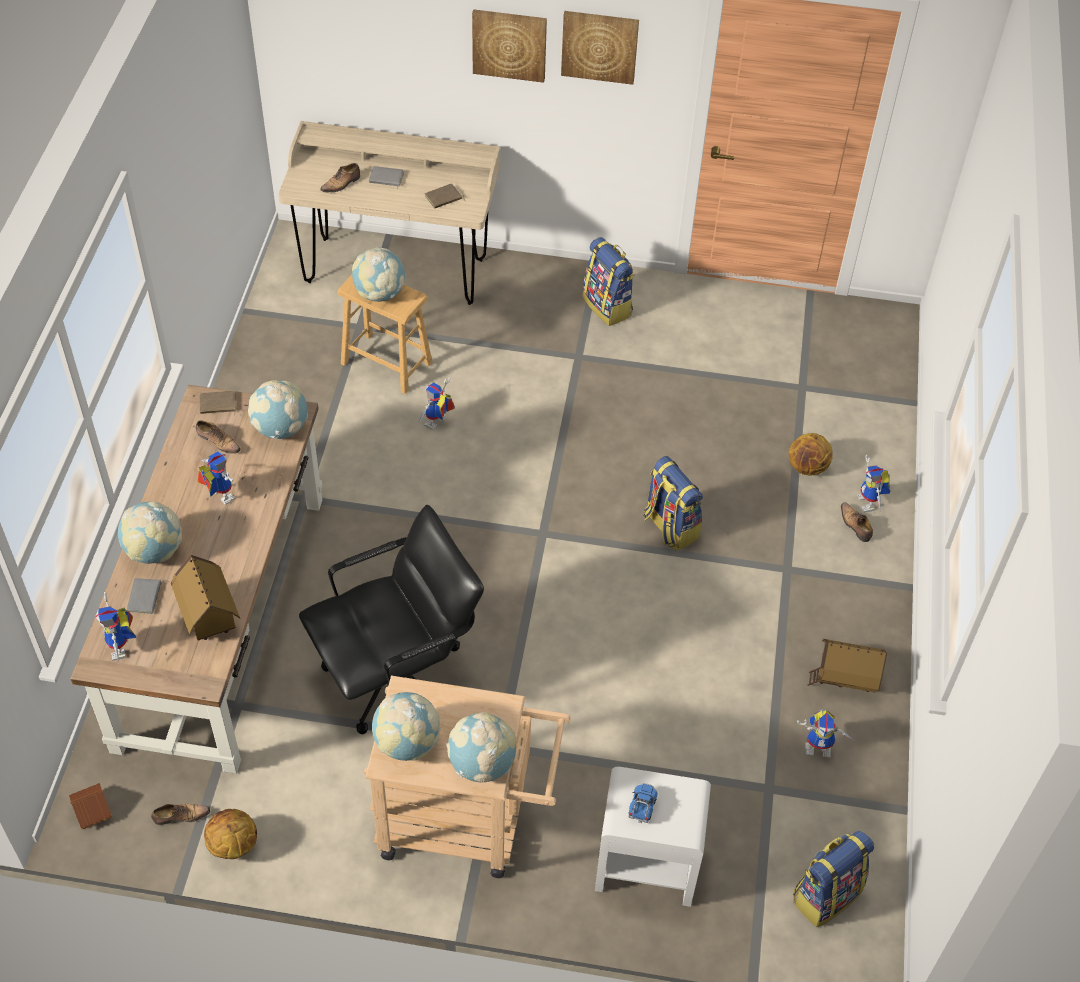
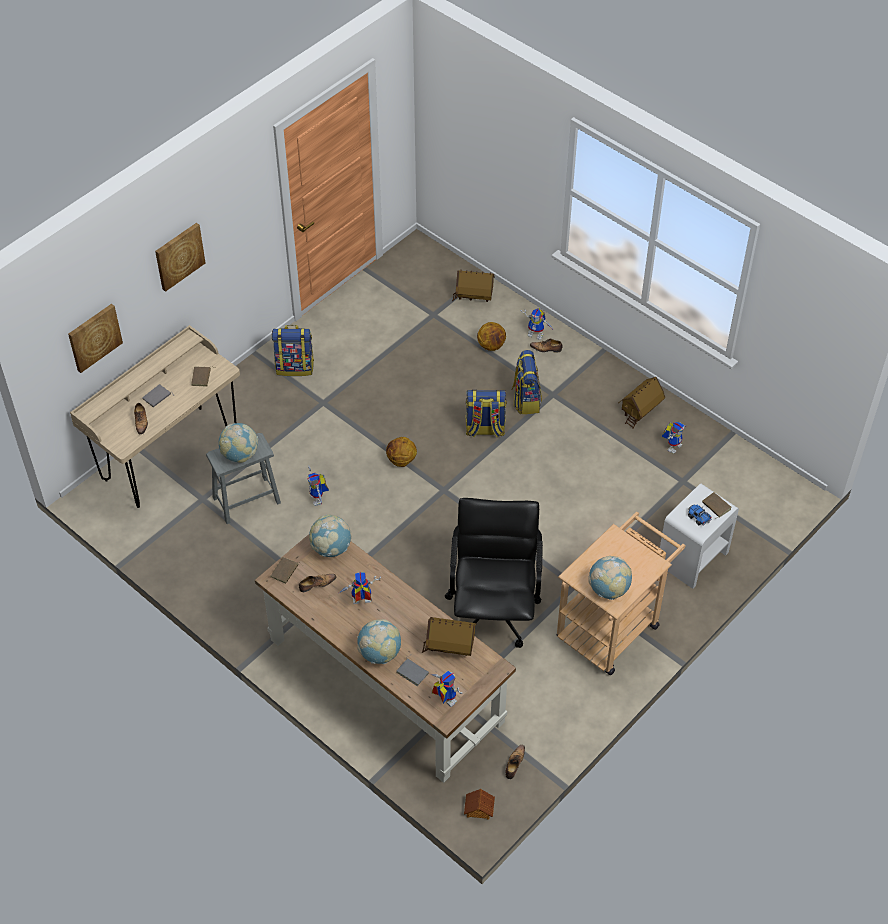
camera: 55 degrees left, 0 degrees up
toy robot [96,592,136,662] -> toy robot turned 150 degrees counterclockwise [431,671,462,707]
basketball [204,809,257,859] -> basketball moved to [386,437,417,467]
brown stool [337,275,432,394] -> grey stool [206,433,281,524]
globe [446,712,516,782] -> none
picture [561,11,639,85] -> picture moved to [68,304,123,373]
backpack [793,831,874,927] -> backpack moved to [512,350,542,414]
none -> toy house [452,270,495,302]
none -> brown book [702,492,731,518]

